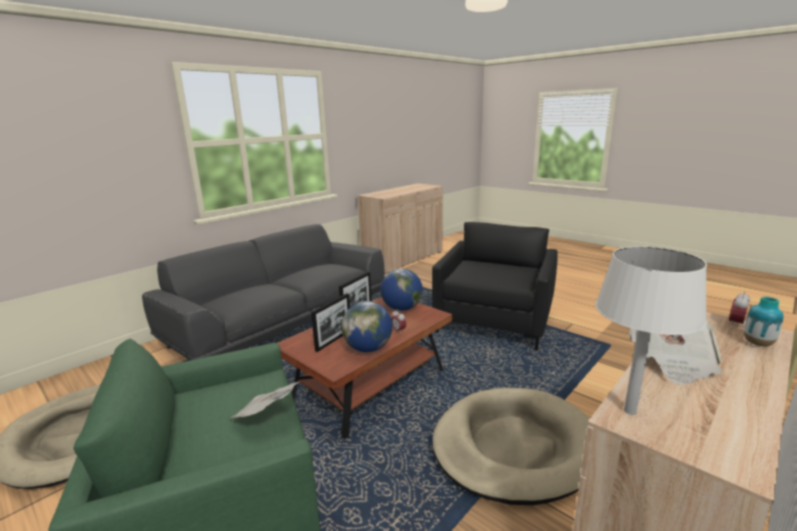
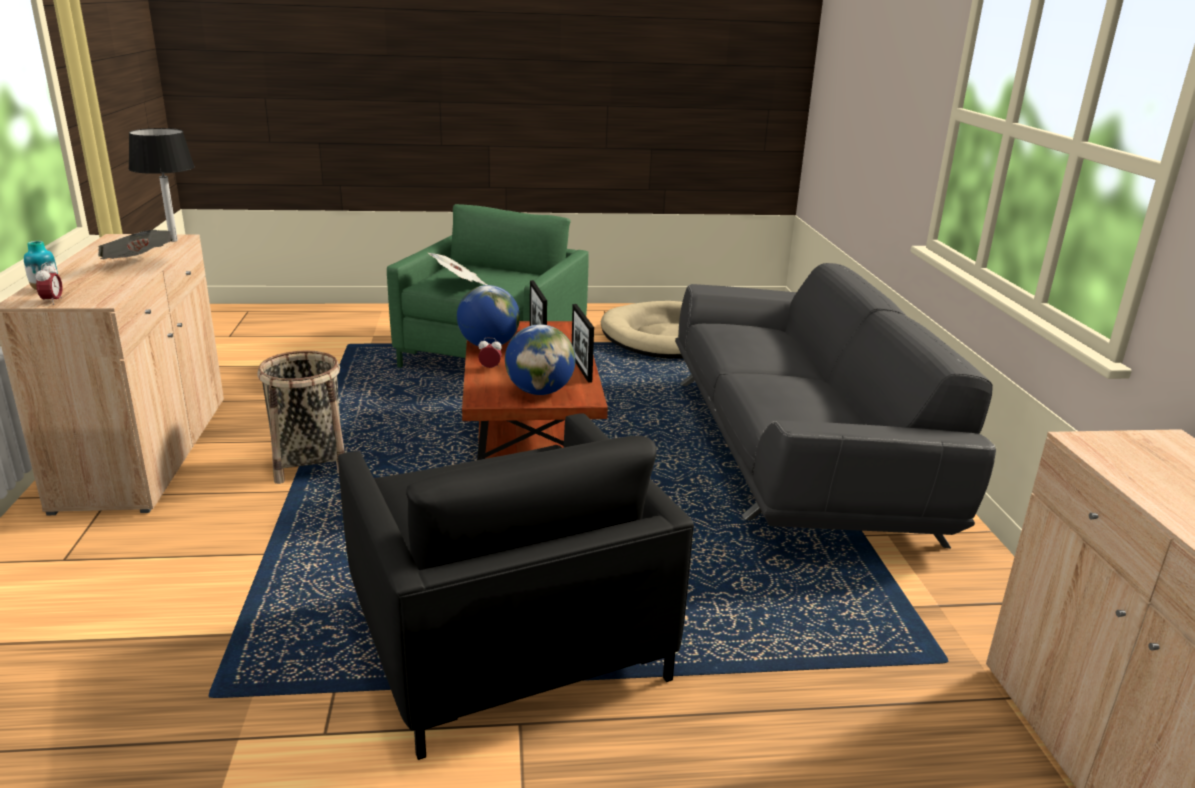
camera: 130 degrees right, 5 degrees up
beige dog bed [433,388,590,505] -> basket [258,351,345,484]
white table lamp [595,246,707,415] -> black table lamp [128,128,195,242]

